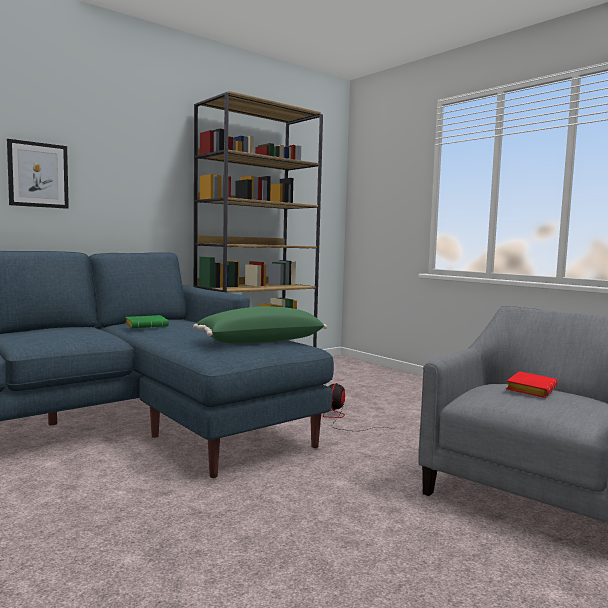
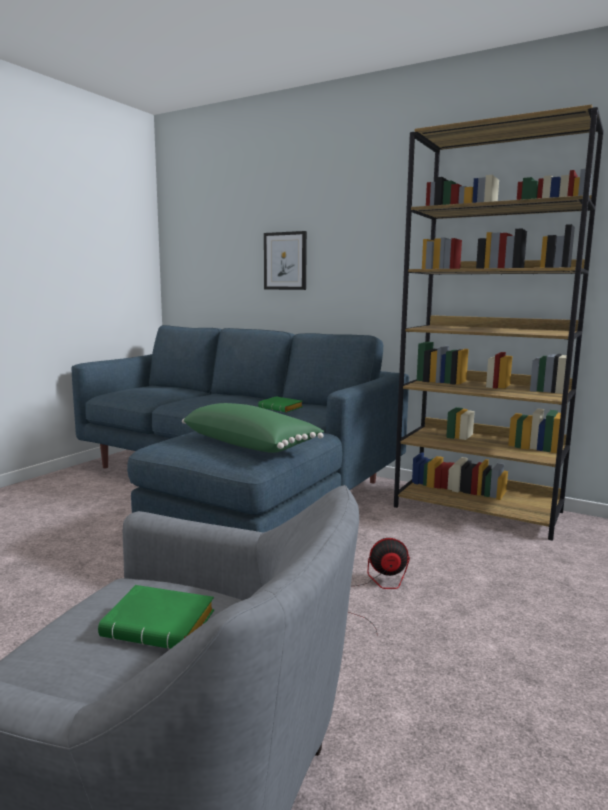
camera: 70 degrees right, 5 degrees up
red book [506,371,558,398] -> green book [98,585,214,650]

